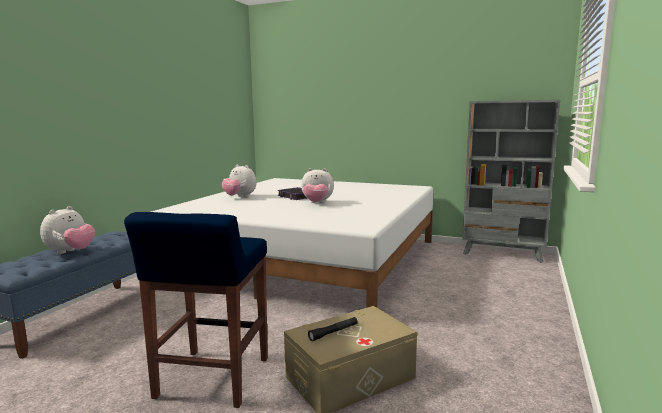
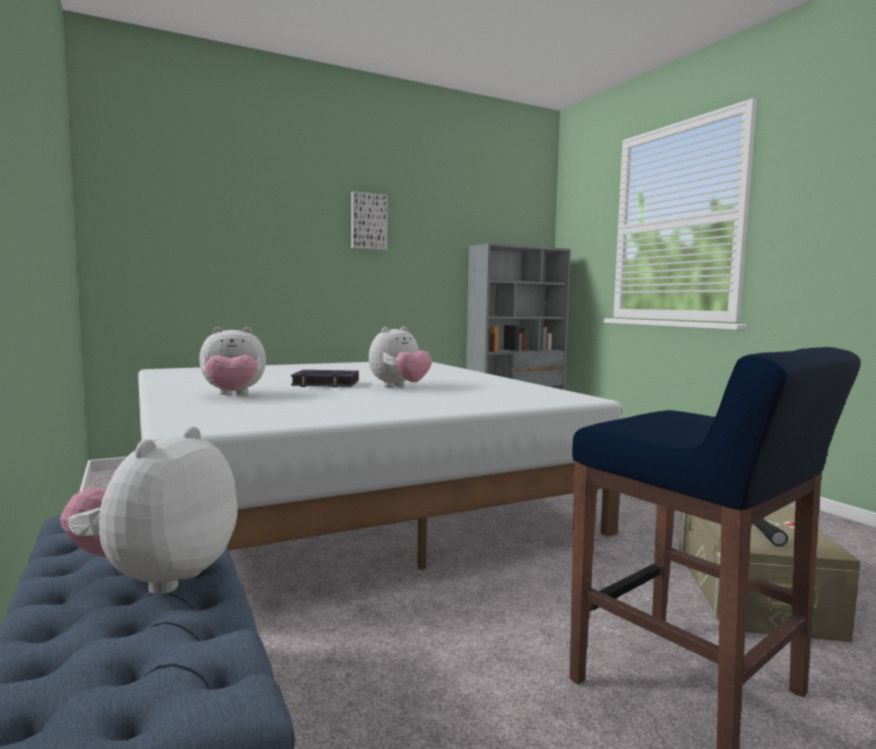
camera: 50 degrees left, 5 degrees down
plush toy [40,206,95,254] -> plush toy turned 135 degrees counterclockwise [60,426,237,595]
none -> picture [351,191,387,250]

